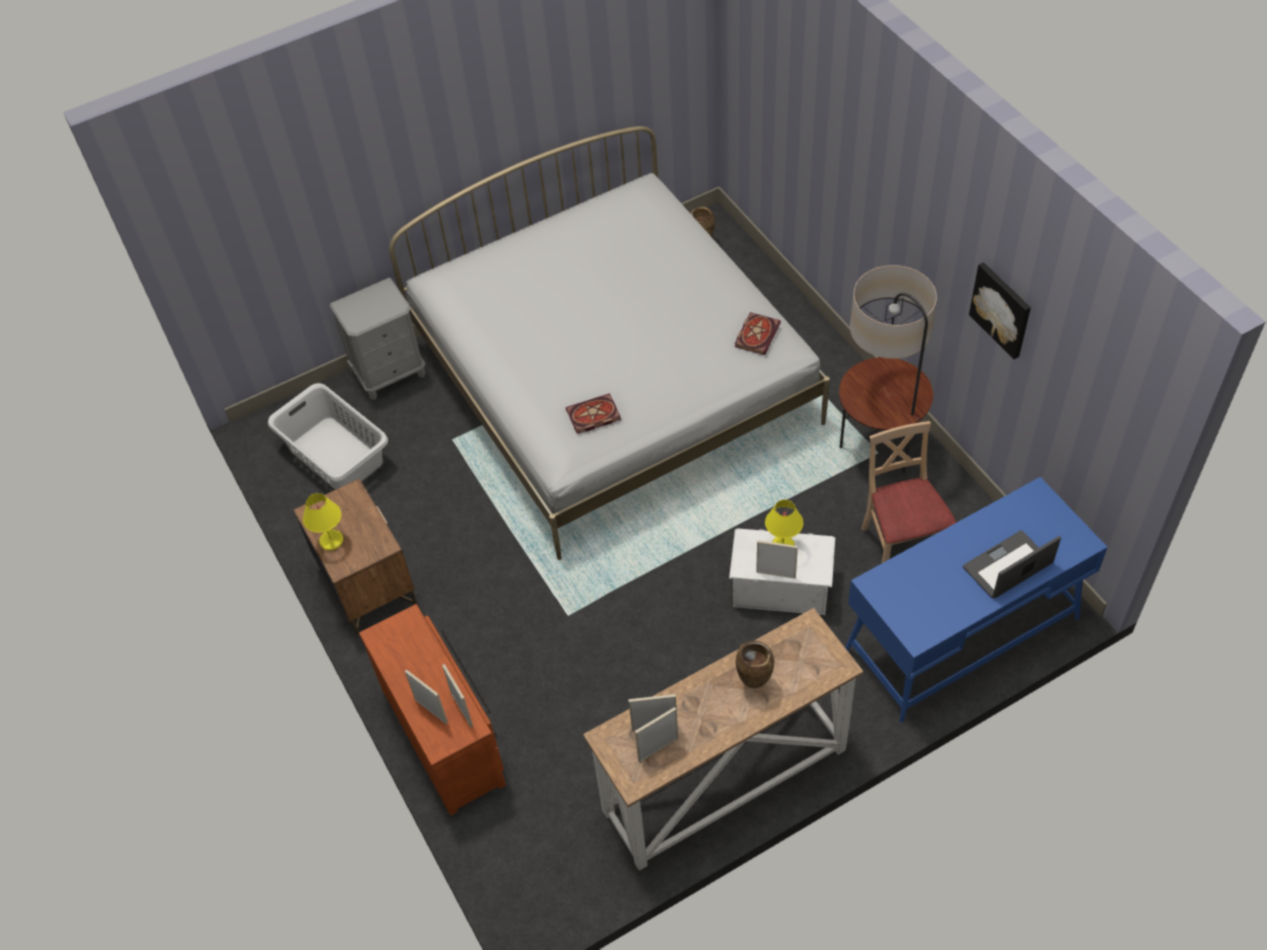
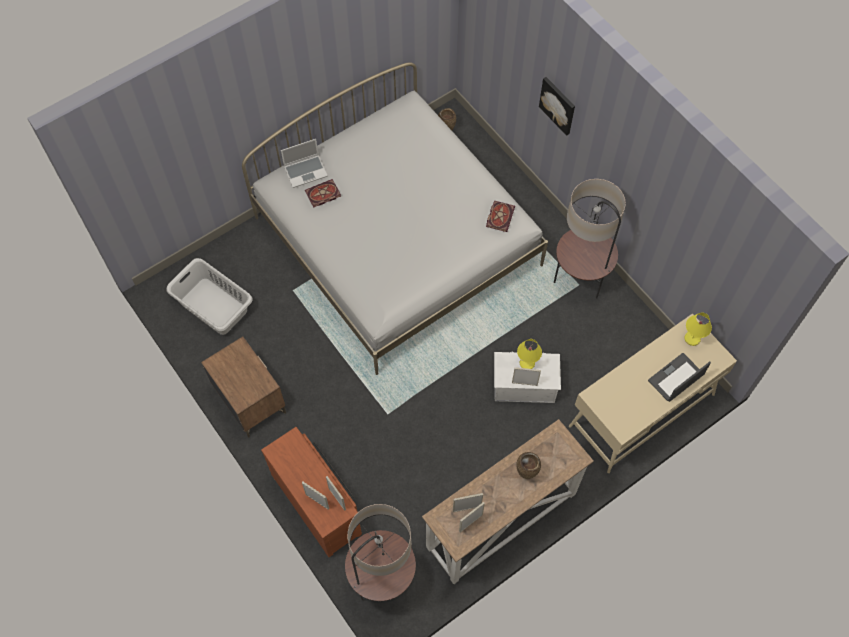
camera: 10 degrees left, 10 degrees up
yellow table lamp [303,493,343,550] -> yellow table lamp moved to [685,313,712,346]
grey nightstand [329,278,426,400] -> none
book [566,393,621,434] -> book moved to [305,179,341,208]
blue desk [845,477,1107,723] -> beige desk [569,313,737,473]
beige chair [861,421,956,564] -> none
picture [969,262,1031,359] -> picture moved to [539,77,575,136]
none -> laptop [281,139,328,188]
none -> floor lamp [345,504,416,601]

